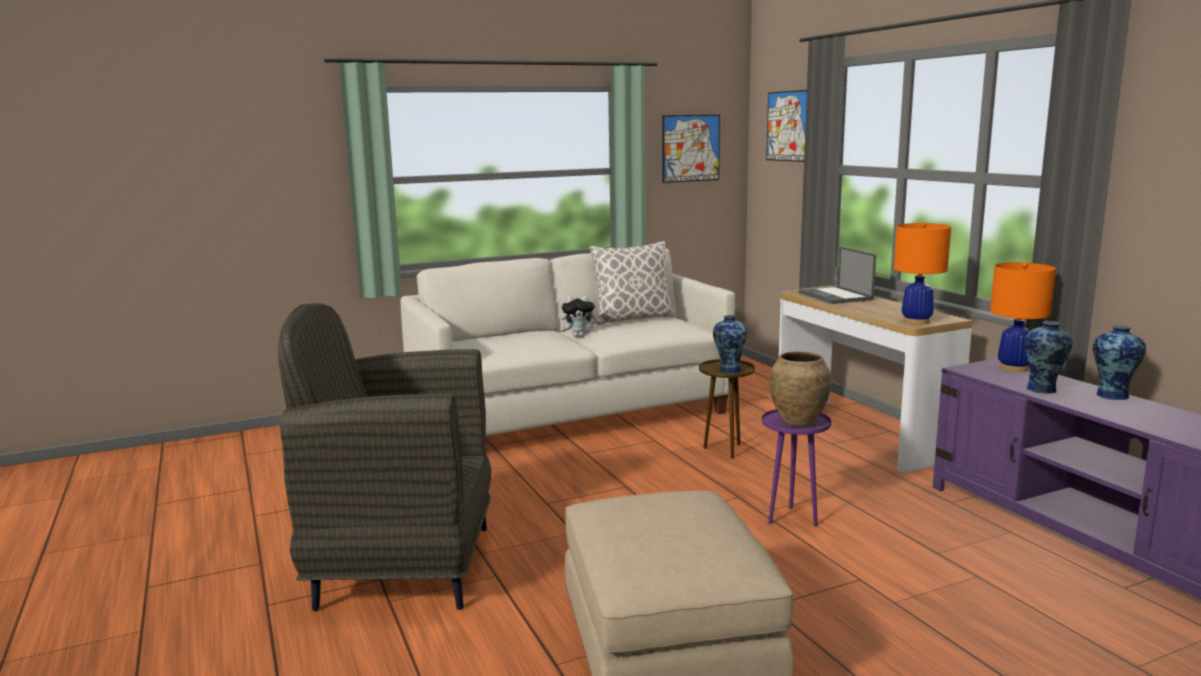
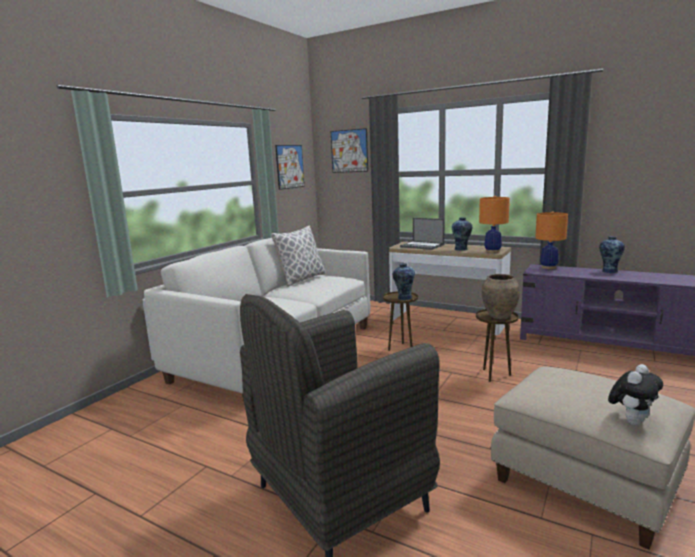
camera: 35 degrees left, 0 degrees up
plush toy [561,295,599,337] -> plush toy moved to [608,364,663,426]
purple side table [762,409,831,526] -> brown side table [476,309,519,382]
vase [1025,321,1073,394] -> vase moved to [452,217,472,251]

